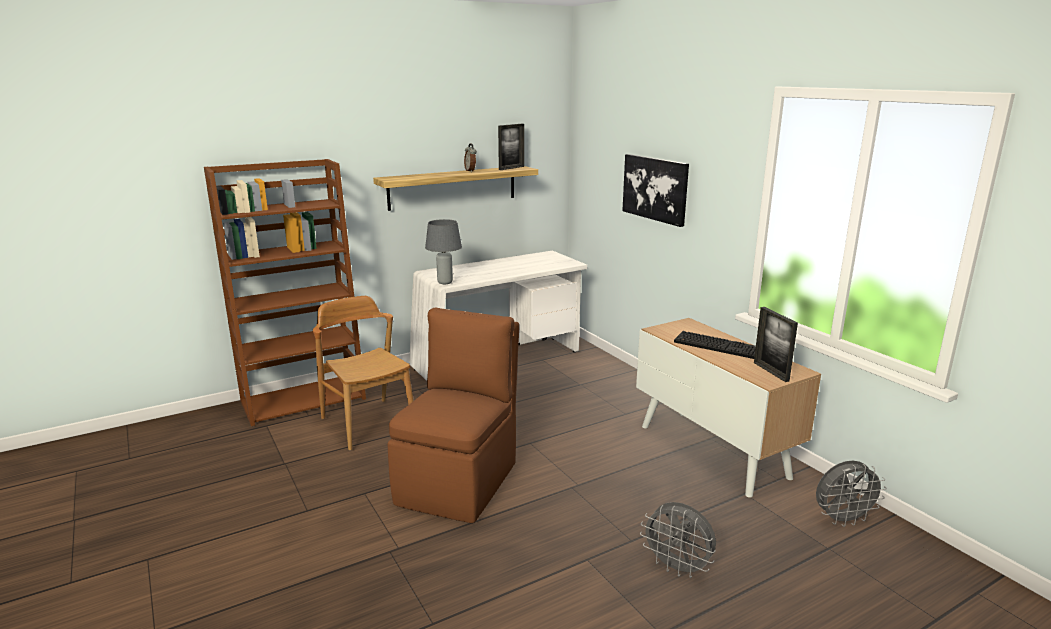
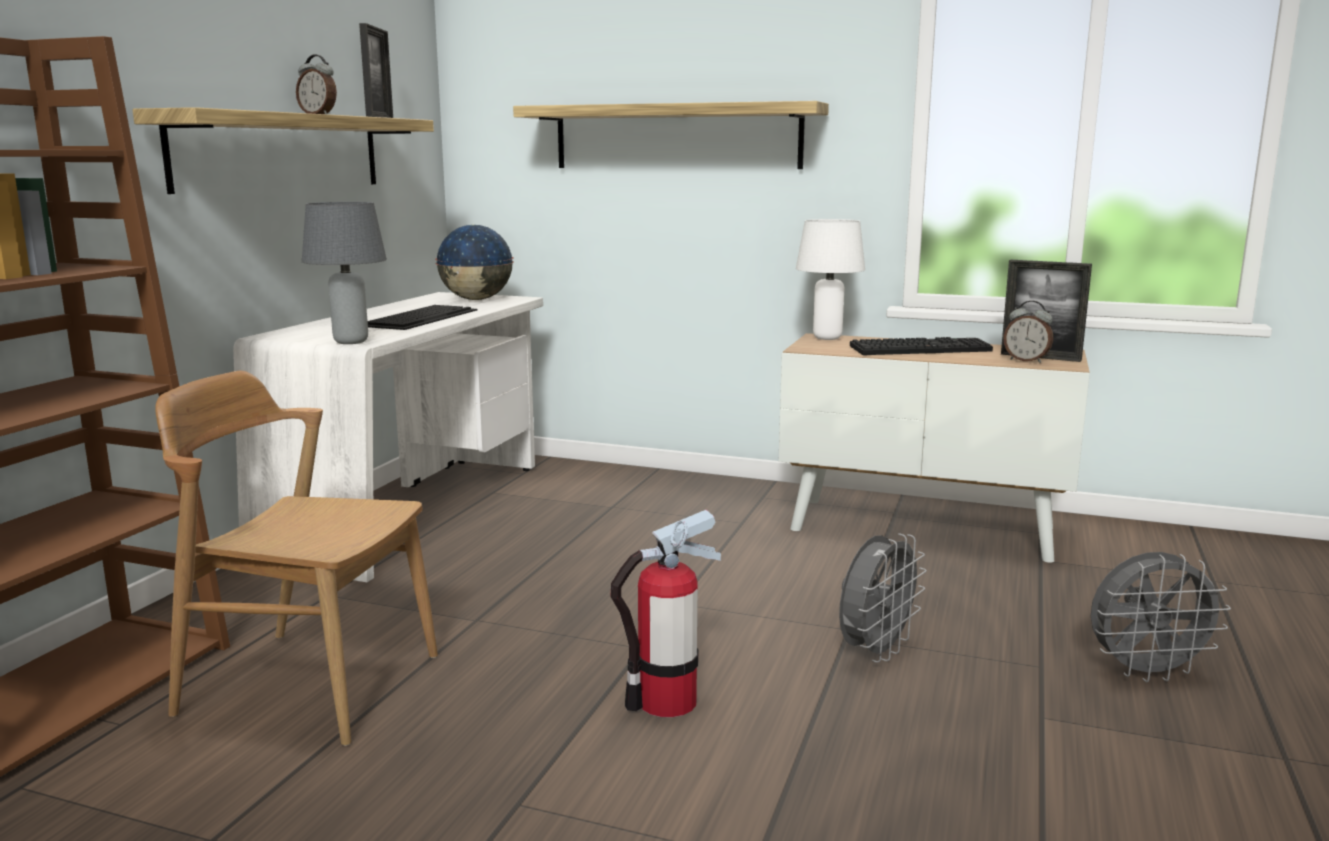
camera: 40 degrees left, 5 degrees down
brown chair [387,307,519,523] -> fire extinguisher [610,510,721,717]
picture [622,154,689,227] -> shelf [513,101,829,169]
grey fan [816,460,887,527] -> grey fan moved to [839,533,927,663]
none -> keyboard [368,305,478,330]
none -> globe [435,225,514,300]
none -> white table lamp [796,219,865,340]
none -> alarm clock [1004,301,1053,363]

